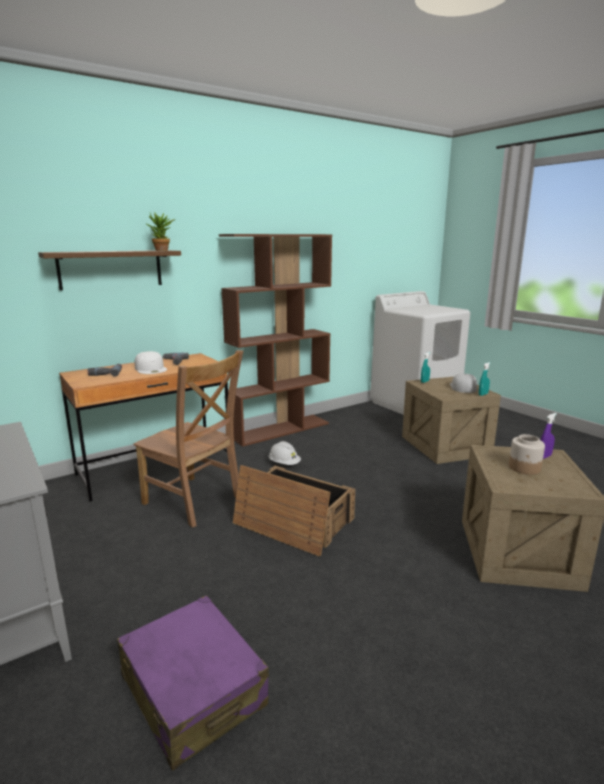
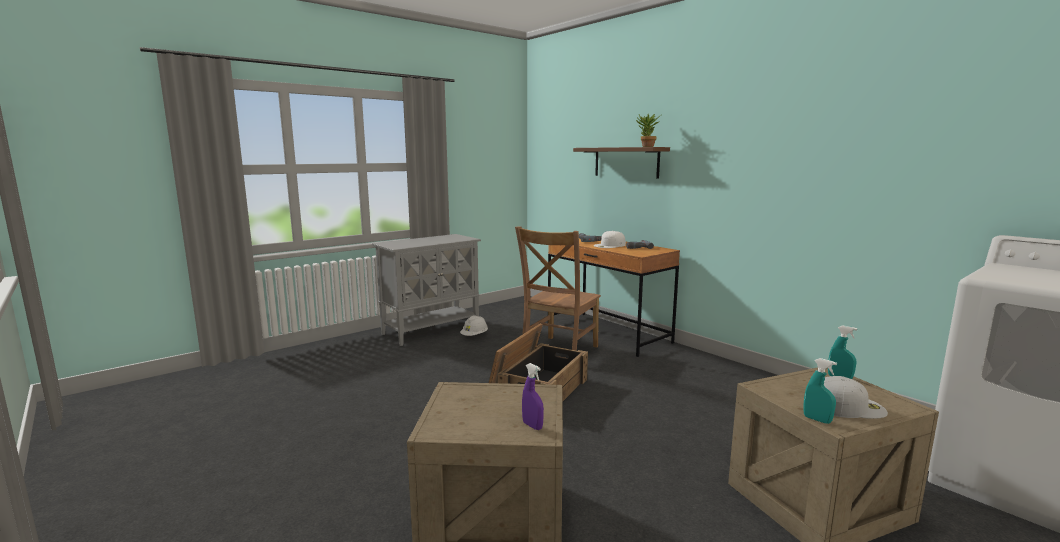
camera: 85 degrees right, 5 degrees down
purple suitcase [117,595,269,771] -> none
brown bookcase [219,234,332,447] -> none
white hard hat [269,441,301,465] -> white hard hat moved to [460,315,488,336]
jar [509,434,545,475] -> none

